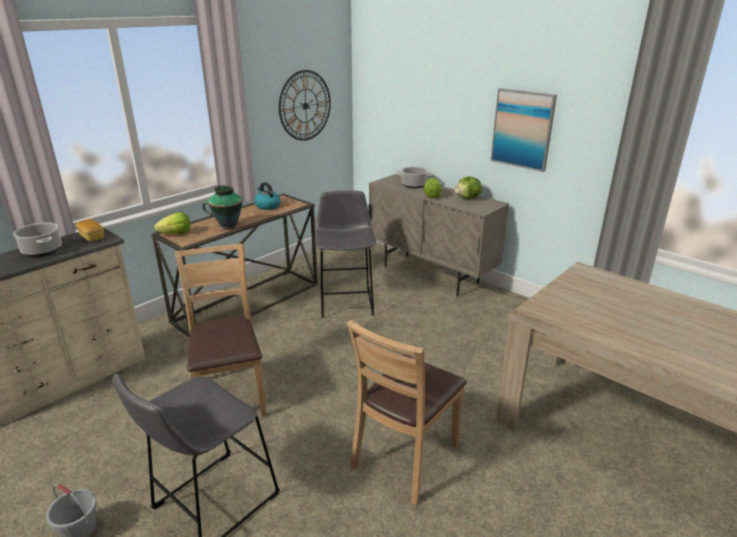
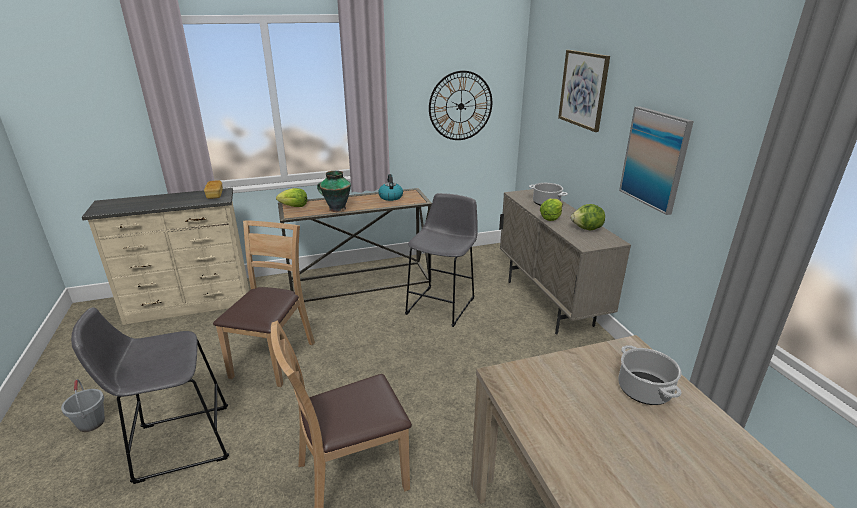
camera: 30 degrees right, 0 degrees up
cooking pot [13,222,62,257] -> cooking pot moved to [618,345,682,405]
none -> picture [558,50,610,132]

